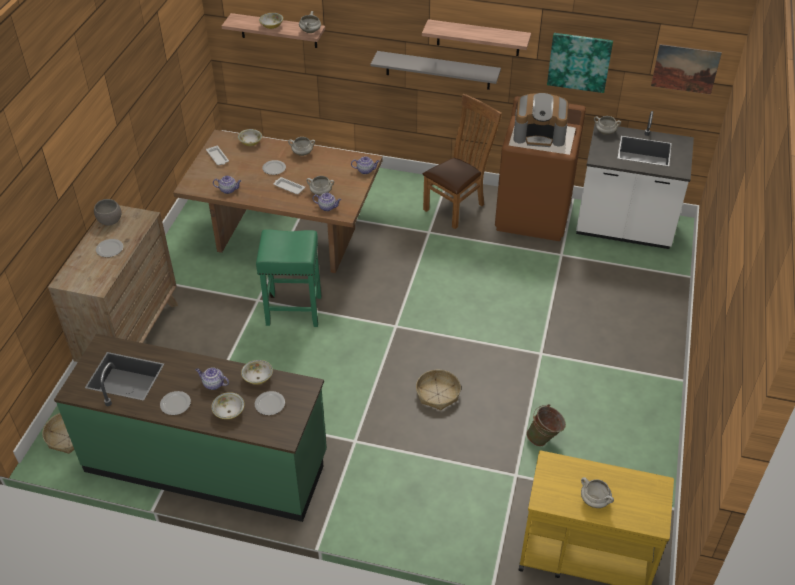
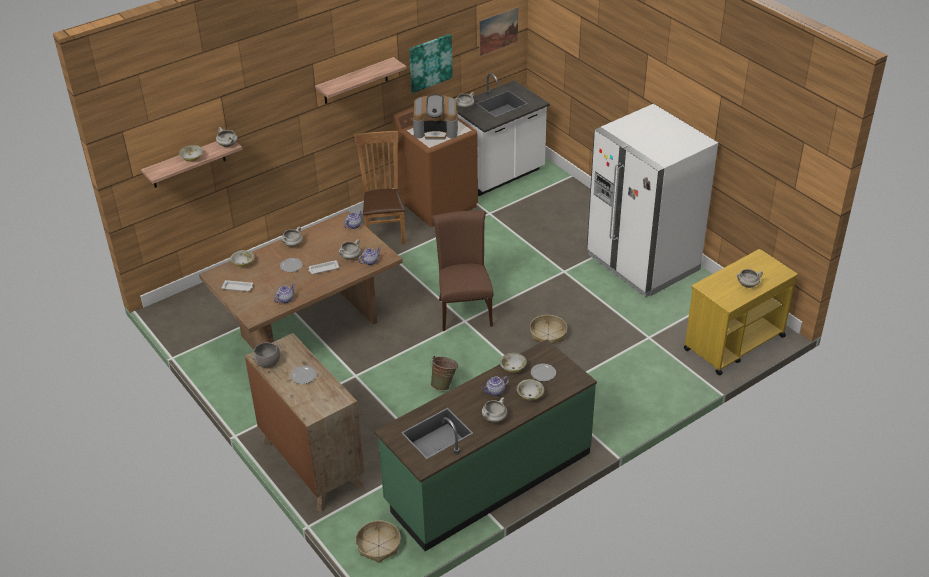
camera: 50 degrees left, 5 degrees down
plate [160,391,191,415] -> white cooking pot [482,397,507,422]
green stool [256,229,321,327] -> none
grey shelf [370,51,501,90] -> none
coffee machine [513,93,568,147] -> coffee machine turned 45 degrees clockwise [413,95,458,140]
green bucket [527,404,566,446] -> green bucket moved to [430,356,458,391]
none -> brown chair [432,211,494,331]
none -> white fridge [587,104,718,297]

